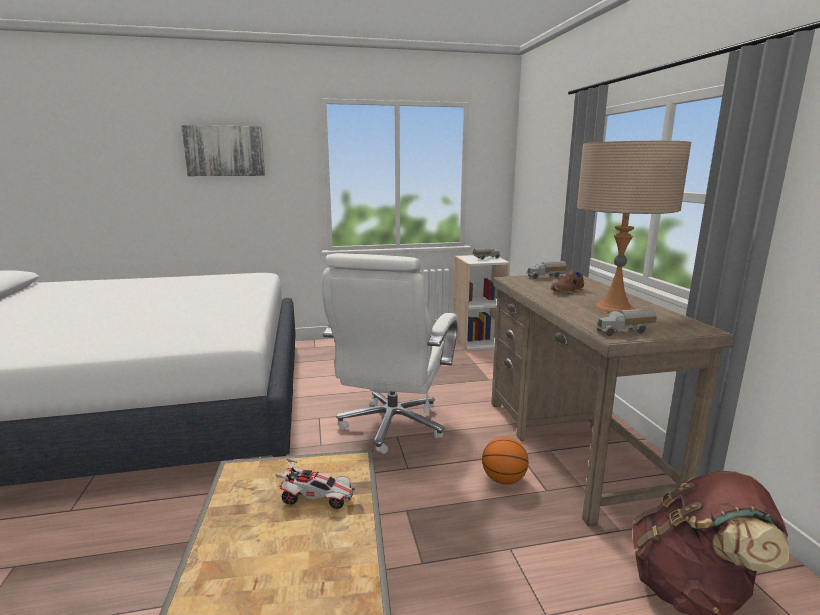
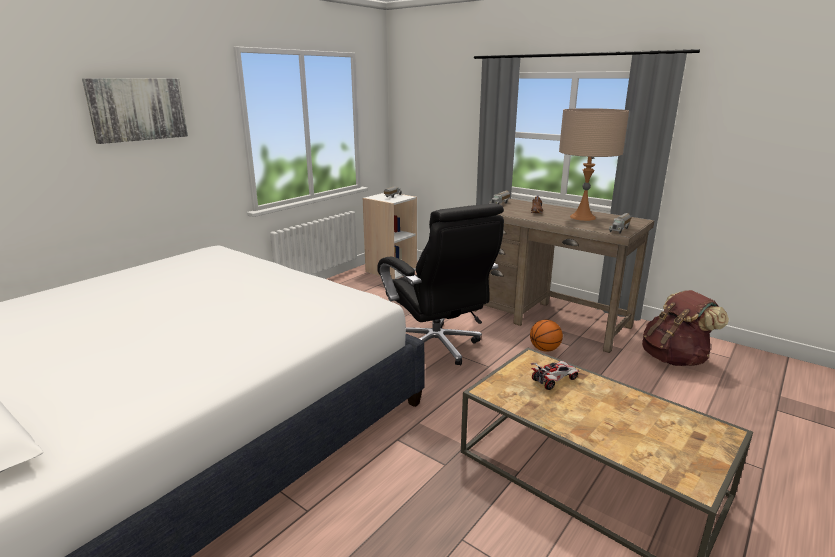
camera: 40 degrees left, 5 degrees up
white office chair [322,253,458,454] -> black office chair [377,204,504,365]

